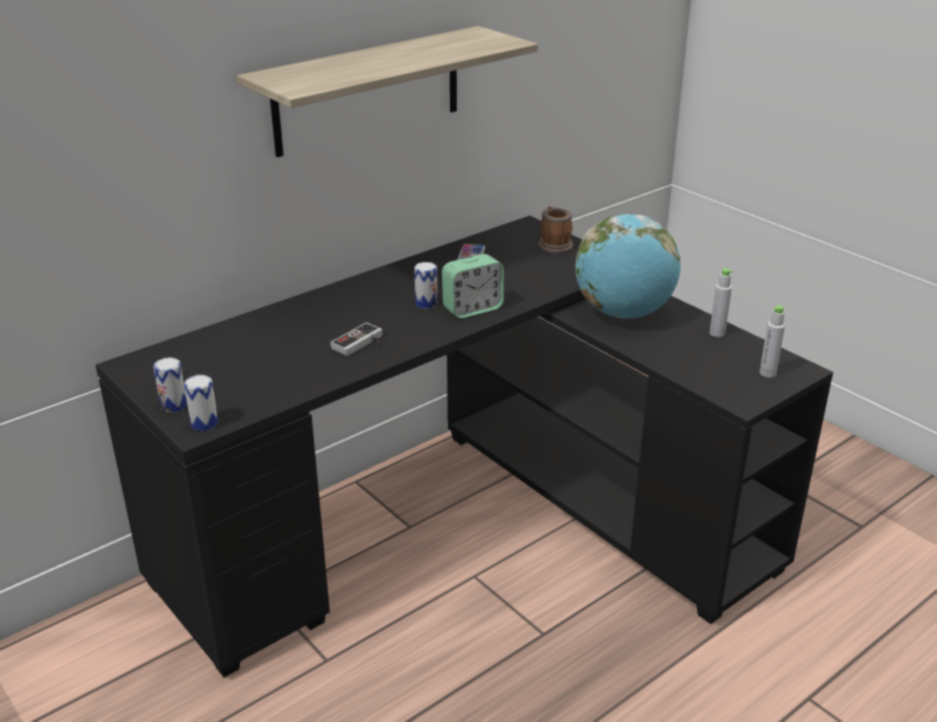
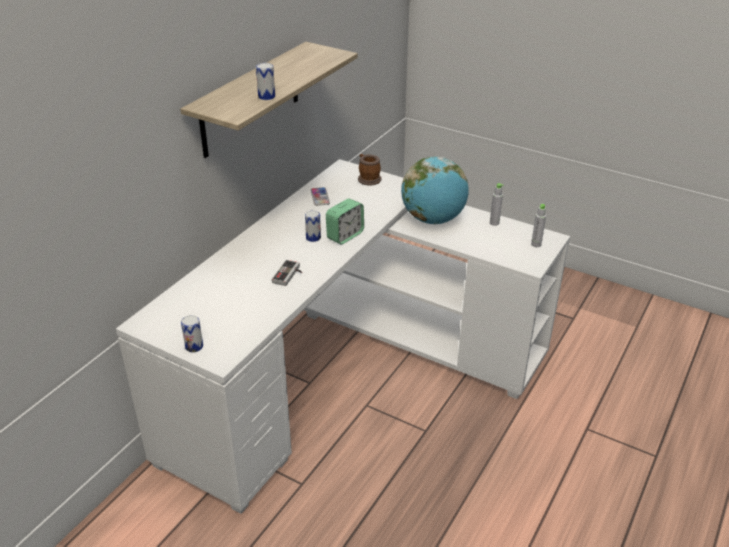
camera: 20 degrees left, 5 degrees up
black desk [96,216,833,677] -> white desk [116,159,570,514]
can [184,375,218,431] -> can moved to [256,63,275,100]

